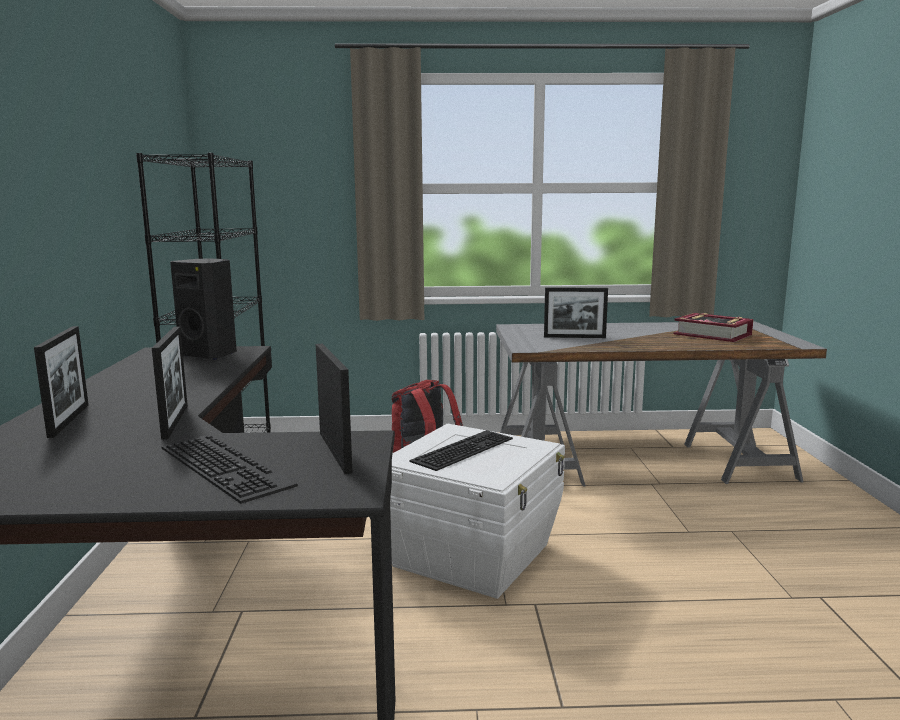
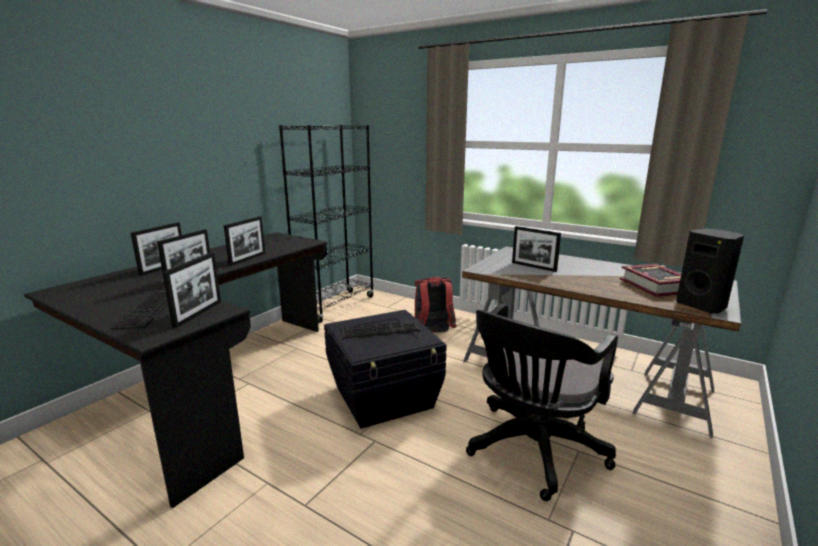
camera: 35 degrees right, 5 degrees up
black speaker [170,258,237,360] -> black speaker moved to [676,229,744,314]
white storage box [390,423,565,599] -> black storage box [324,310,447,429]
none -> picture frame [224,216,265,266]
none -> black office chair [466,304,618,501]

